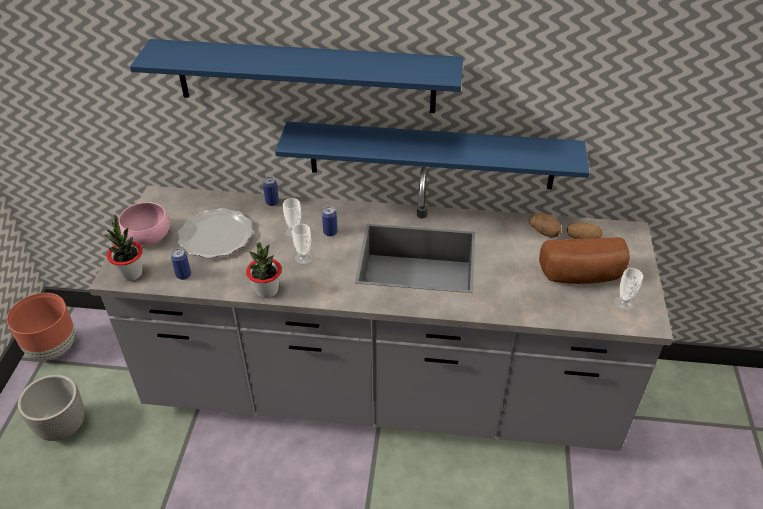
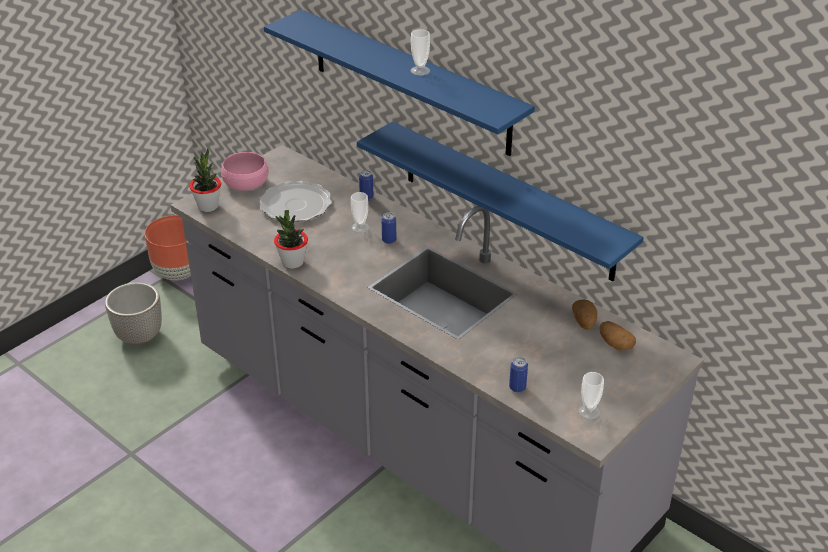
camera: 35 degrees right, 5 degrees down
can [171,248,191,280] -> can moved to [509,357,528,392]
cup [292,224,313,264] -> cup moved to [411,29,430,76]
bread [539,237,630,284] -> none

